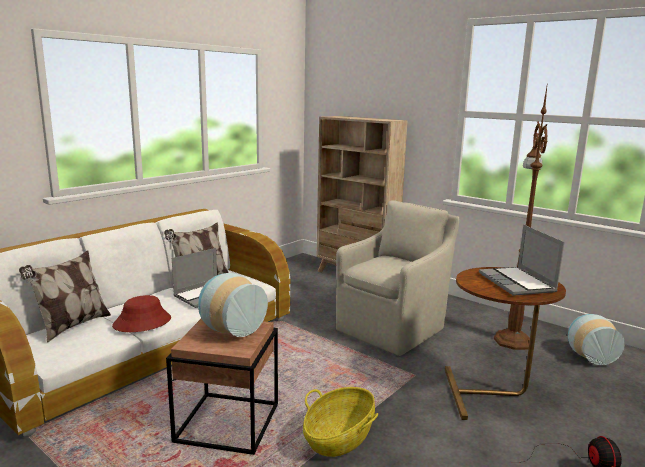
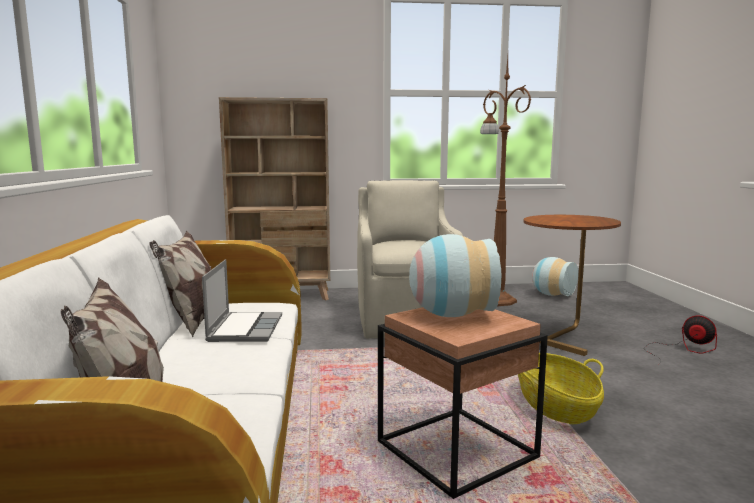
camera: 45 degrees left, 5 degrees down
red hat [112,295,171,332] -> none
laptop [479,225,564,296] -> none

